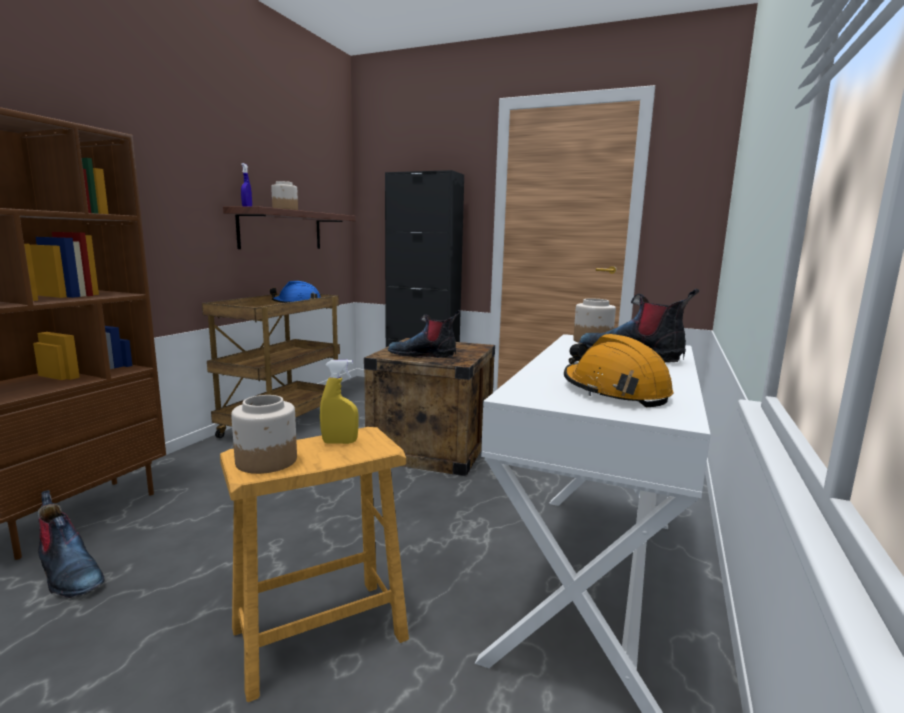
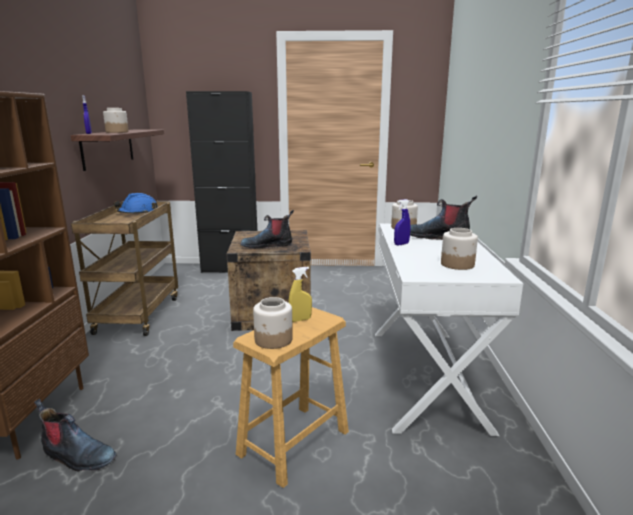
camera: 20 degrees left, 5 degrees up
orange hard hat [564,334,673,407] -> jar [441,228,478,270]
none -> blue spray bottle [394,199,410,246]

